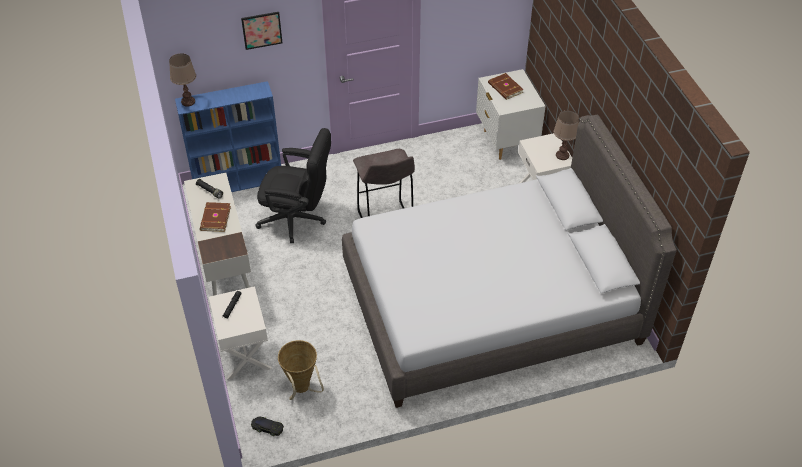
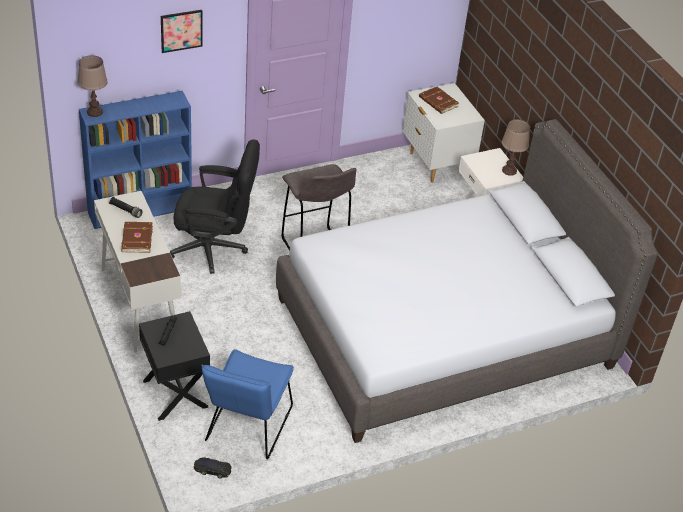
camera: 10 degrees left, 5 degrees down
white nightstand [209,286,272,380] -> black nightstand [139,311,210,421]
basket [278,340,324,400] -> blue chair [201,349,294,459]

